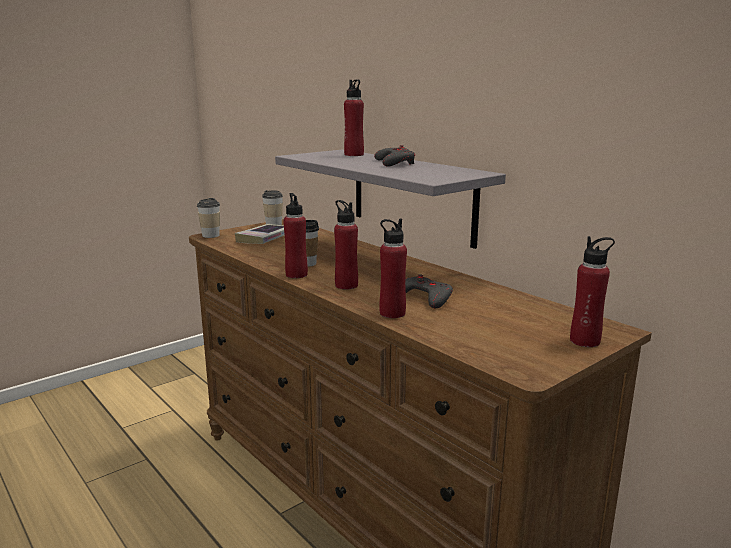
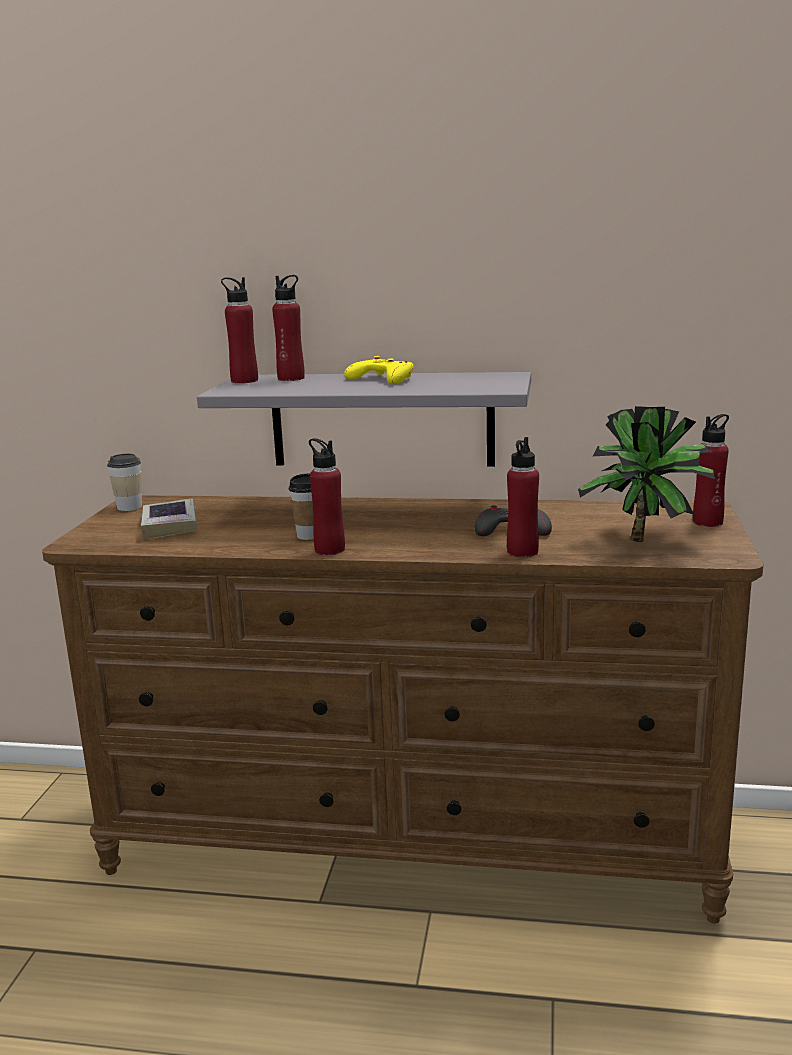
camera: 40 degrees left, 0 degrees up
cup [197,198,220,238] -> none
red bottle [334,200,358,290] -> red bottle moved to [221,277,258,383]
grey game controller [374,145,415,167] -> yellow game controller [344,356,414,384]
none -> potted plant [578,406,715,542]

